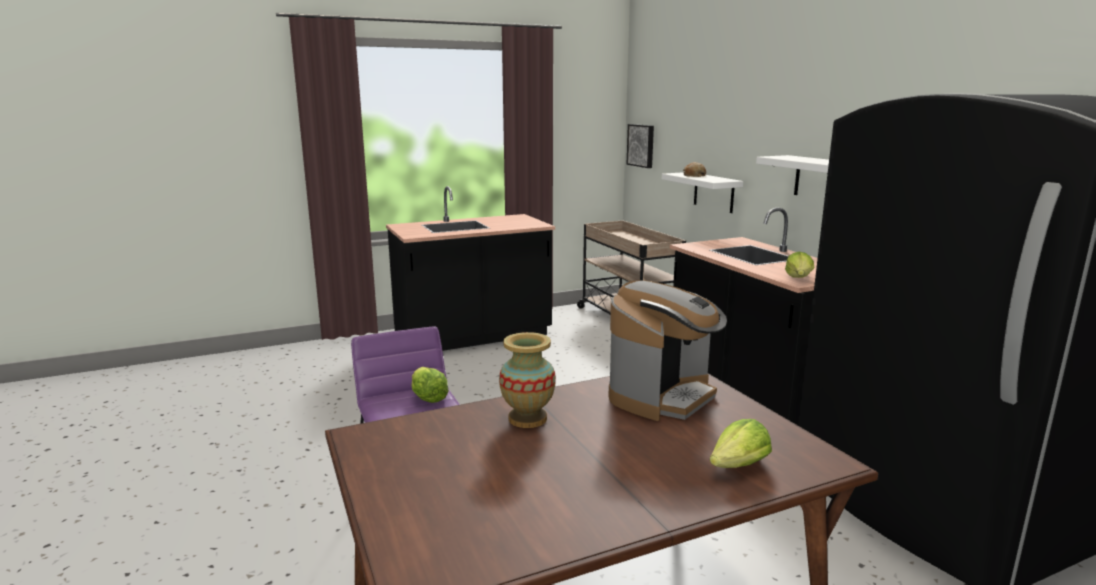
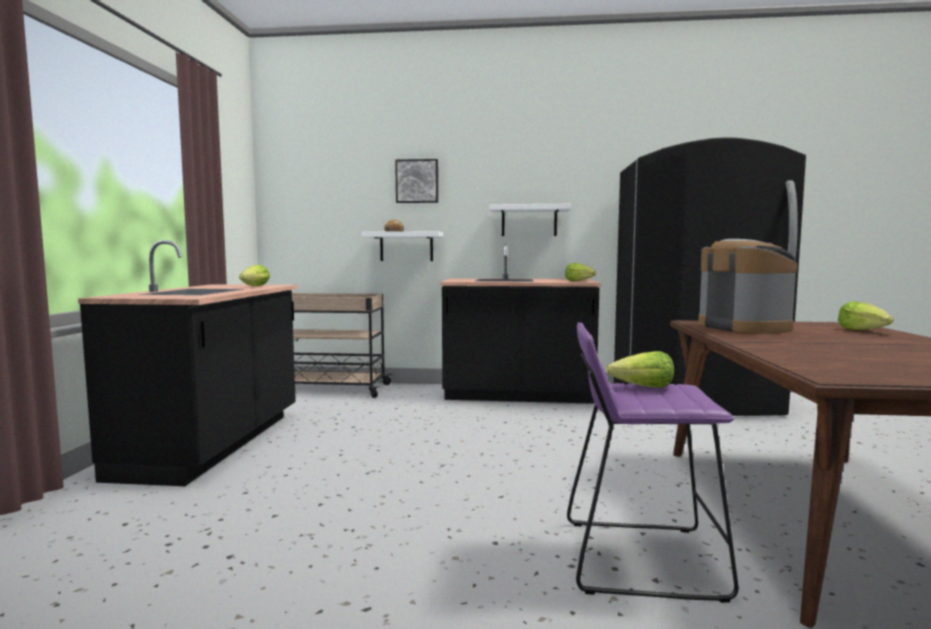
camera: 60 degrees left, 10 degrees down
vase [499,332,556,428] -> none
picture [627,124,654,168] -> picture moved to [395,159,438,203]
none -> lettuce [239,265,270,286]

